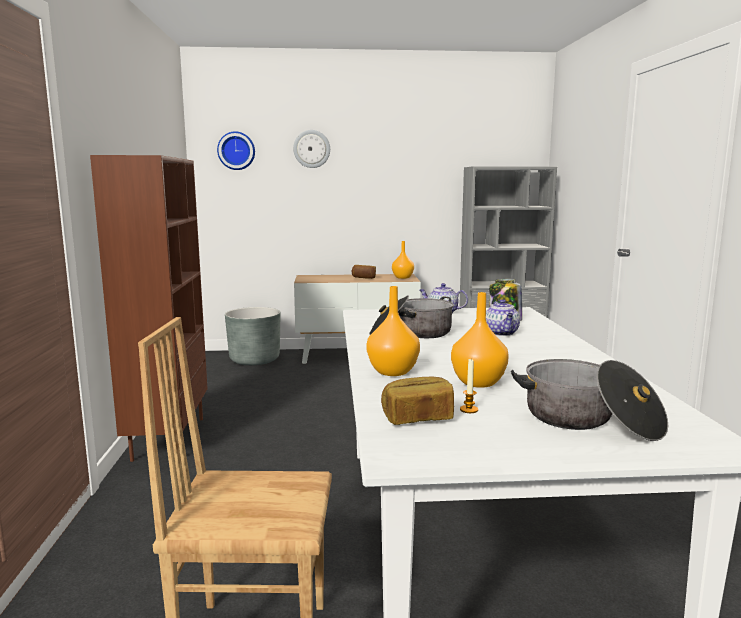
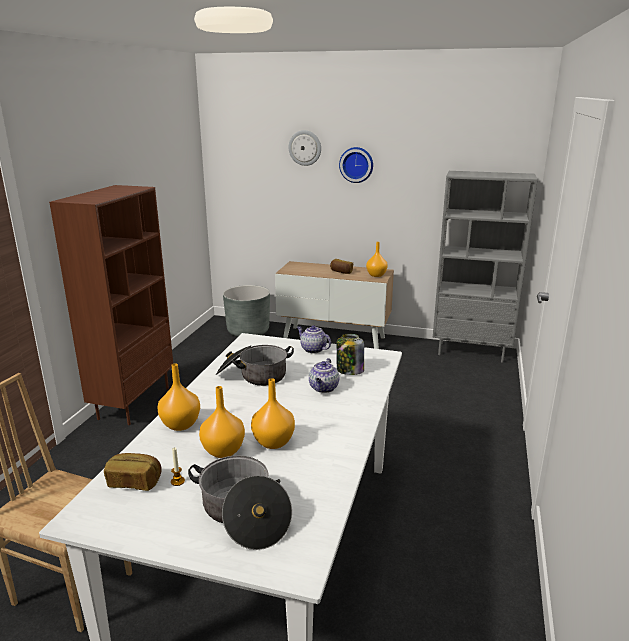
camera: 20 degrees right, 10 degrees up
wall clock [217,131,255,170] -> wall clock moved to [339,147,373,183]
none -> orange vase [251,378,295,449]

